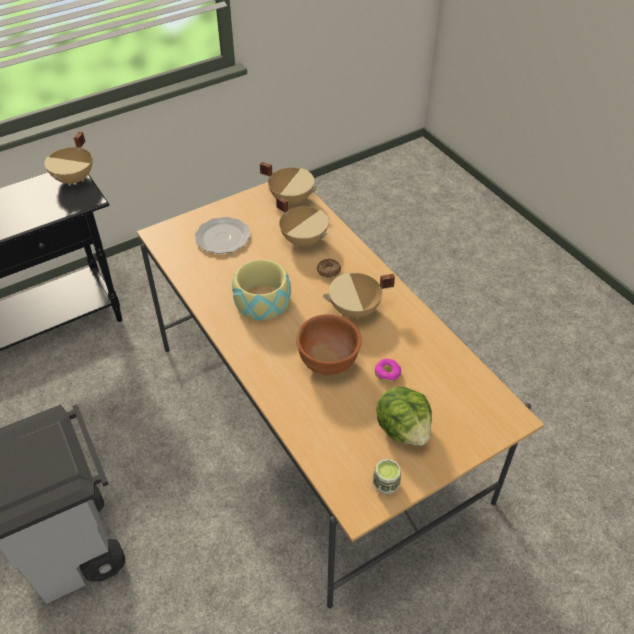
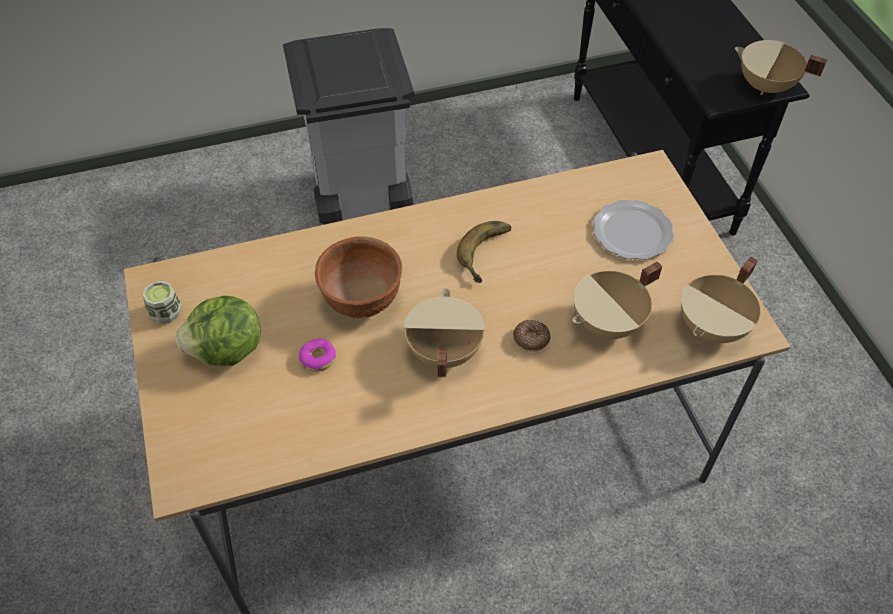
camera: 105 degrees right, 5 degrees up
bowl [232,260,291,321] -> banana [457,221,511,283]

